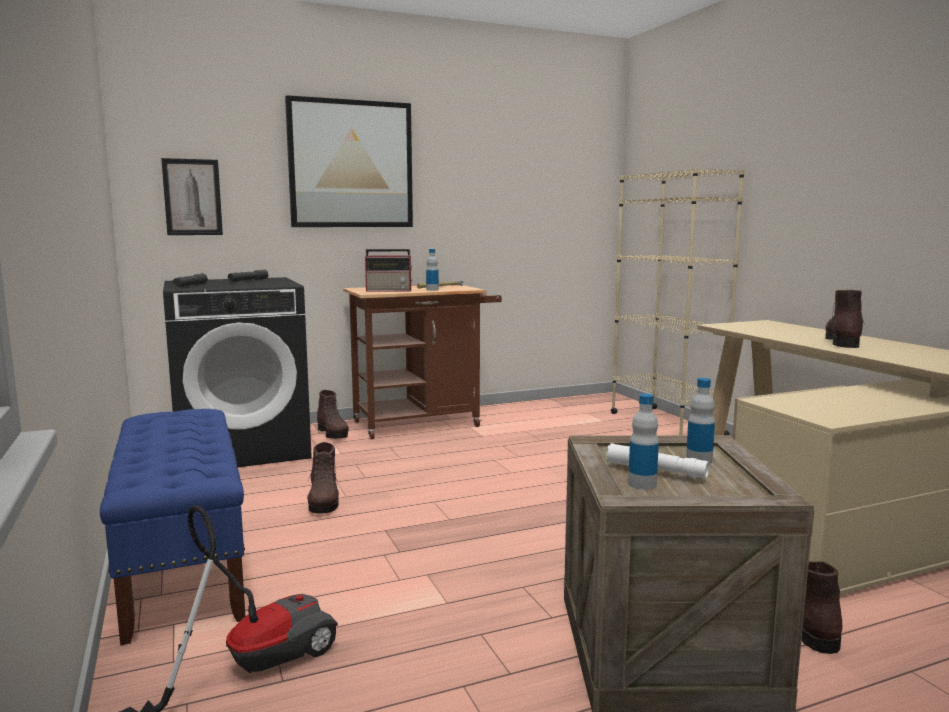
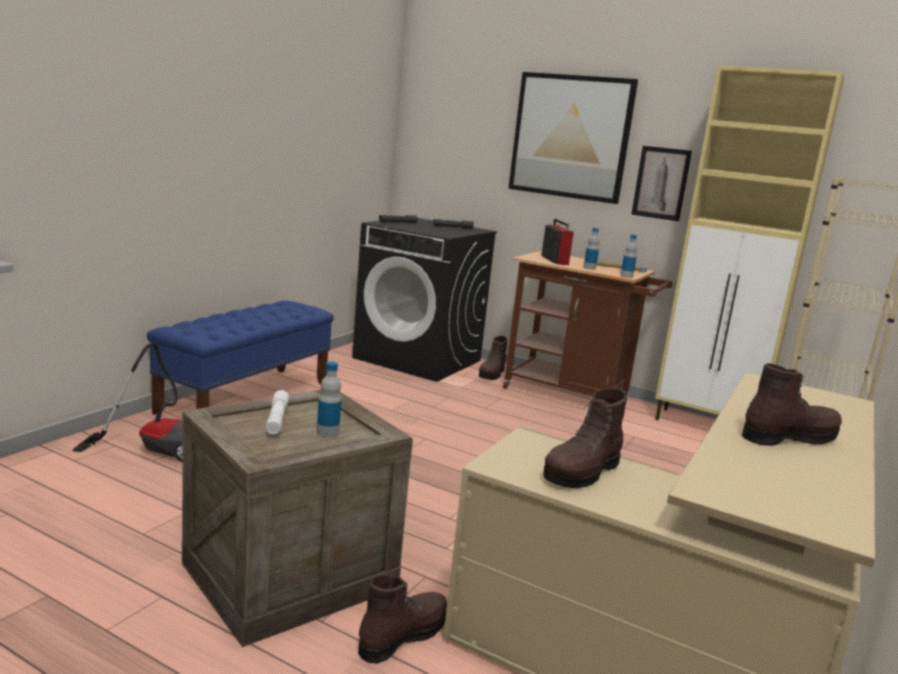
camera: 50 degrees right, 5 degrees up
picture [161,158,223,235] -> picture moved to [631,146,692,221]
brown boot [307,442,339,513] -> brown boot moved to [544,388,627,488]
radio [365,249,413,292] -> radio turned 150 degrees counterclockwise [541,219,574,265]
bottle [628,394,659,490] -> bottle moved to [620,234,637,278]
none -> beige cabinet [655,65,844,420]

